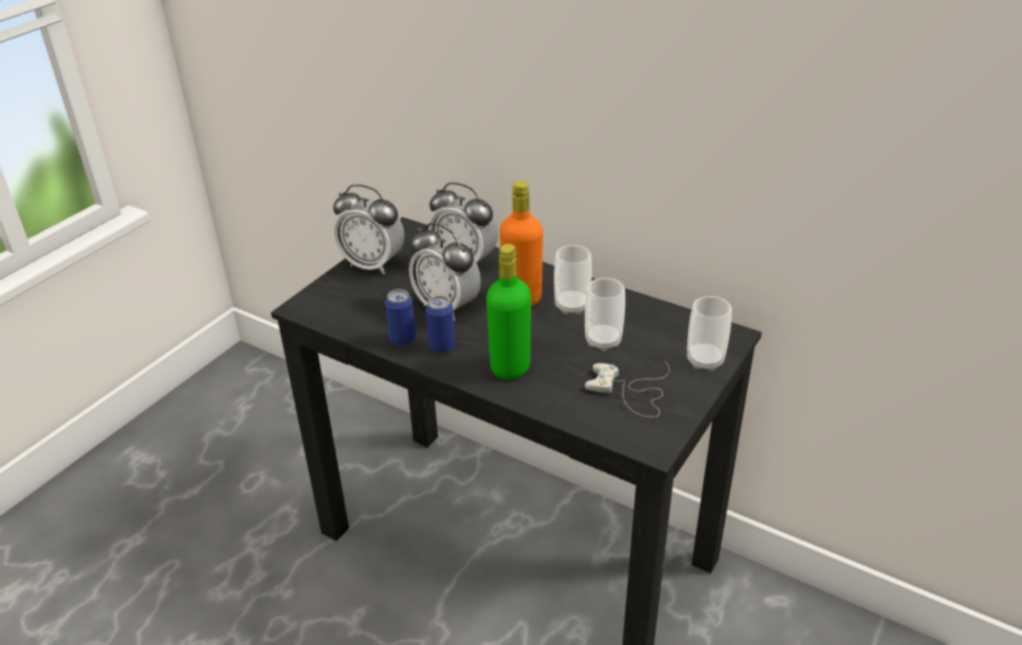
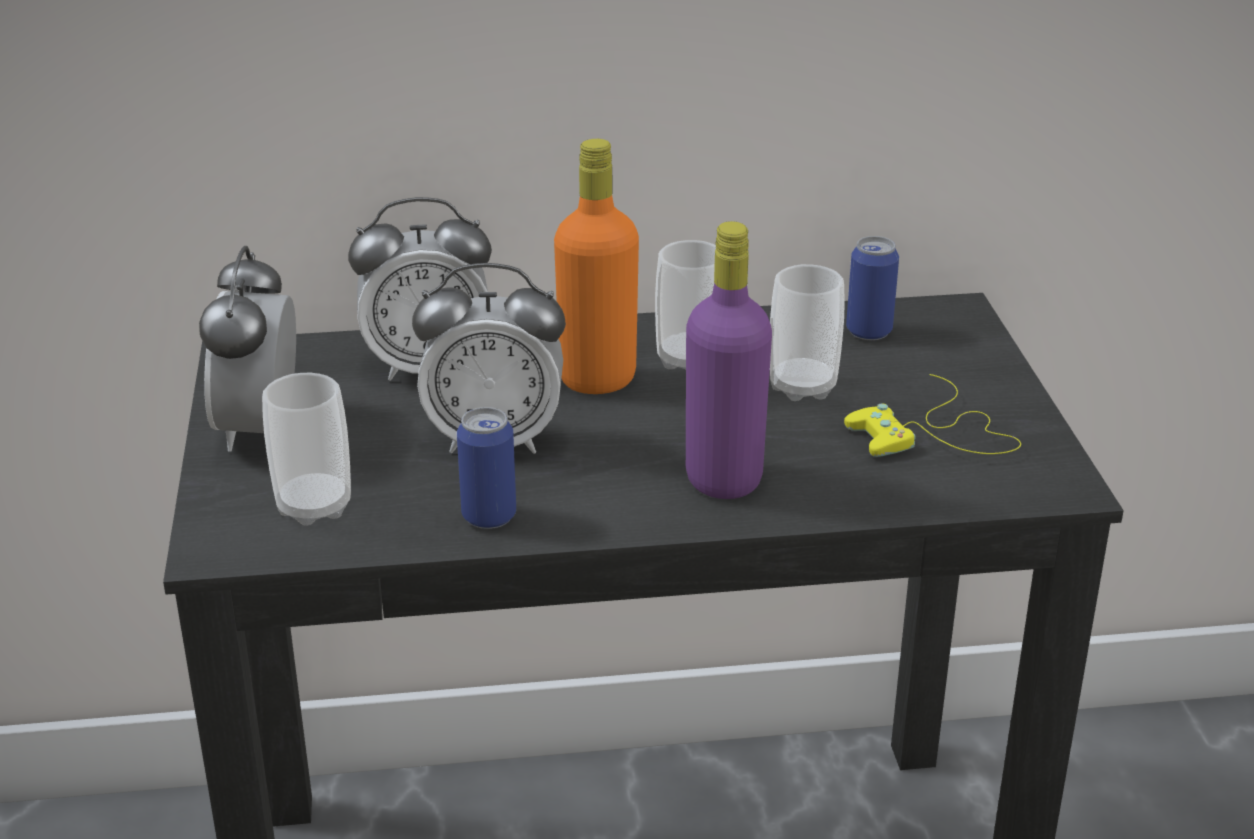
camera: 40 degrees left, 5 degrees down
alarm clock [333,184,405,275] -> alarm clock turned 105 degrees clockwise [199,246,296,452]
can [426,296,455,353] -> can moved to [846,236,899,340]
green bottle [486,244,531,380] -> purple bottle [686,221,772,499]
white game controller [585,361,670,417] -> yellow game controller [844,374,1021,457]
cup [687,296,732,371] -> cup moved to [262,373,351,526]

